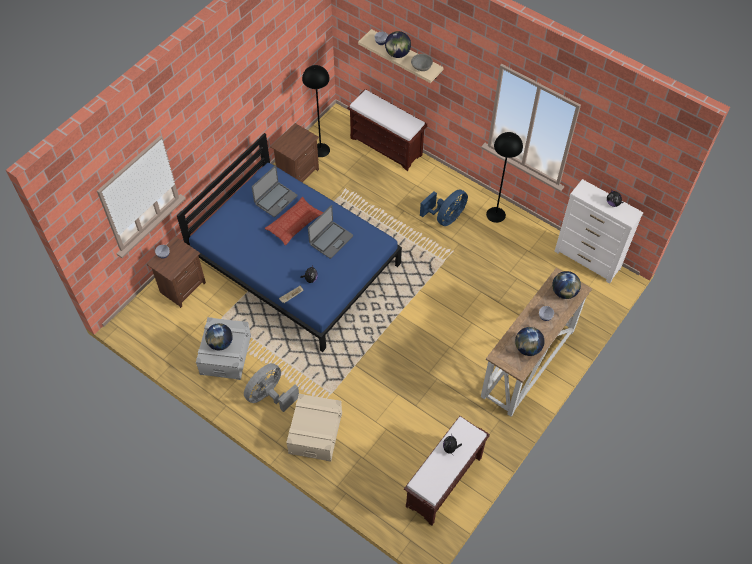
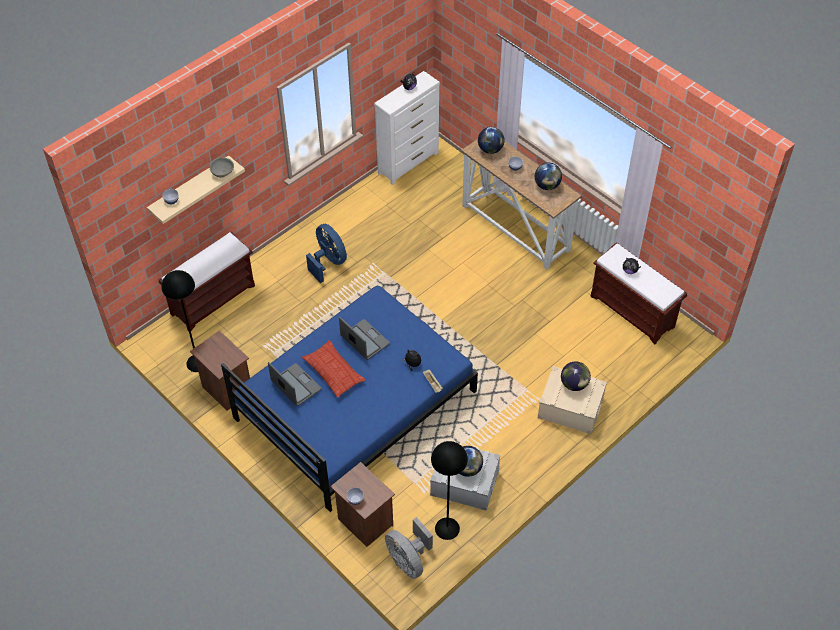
camera: 80 degrees left, 5 degrees down
grey fan [244,363,299,412] -> grey fan moved to [385,517,433,579]
globe [385,31,411,58] -> globe moved to [561,362,591,391]
black floor lamp [486,132,523,223] -> black floor lamp moved to [431,441,468,540]

